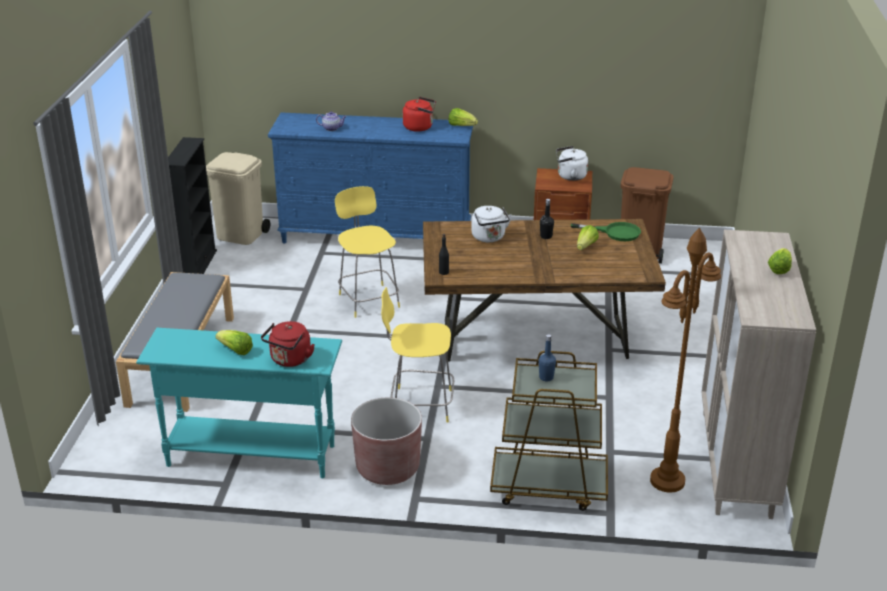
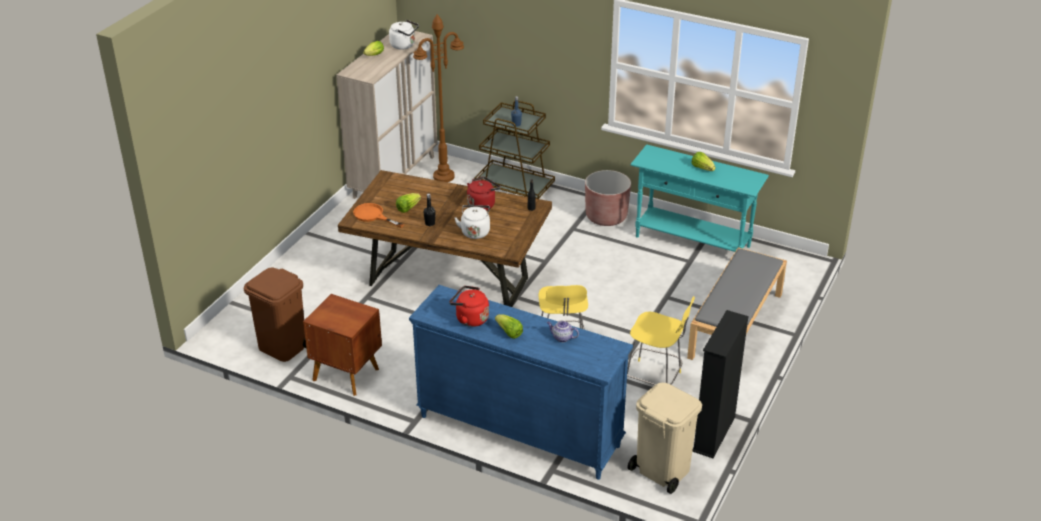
camera: 160 degrees left, 5 degrees up
red kettle [261,321,315,367] -> red kettle moved to [467,177,500,211]
yellow stool [381,287,454,423] -> yellow stool moved to [627,296,695,385]
lettuce [449,108,478,126] -> lettuce moved to [495,314,523,339]
white kettle [556,146,588,181] -> white kettle moved to [389,20,419,49]
green frying pan [571,222,641,241] -> orange frying pan [353,203,404,228]

